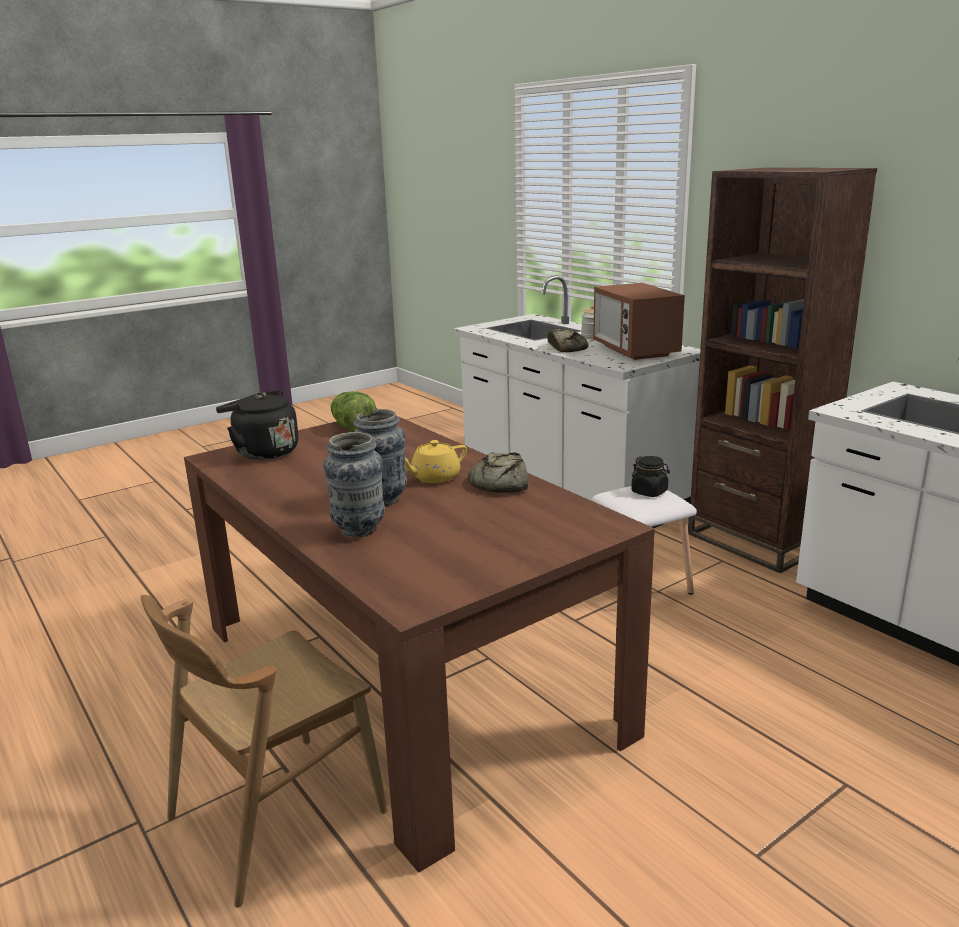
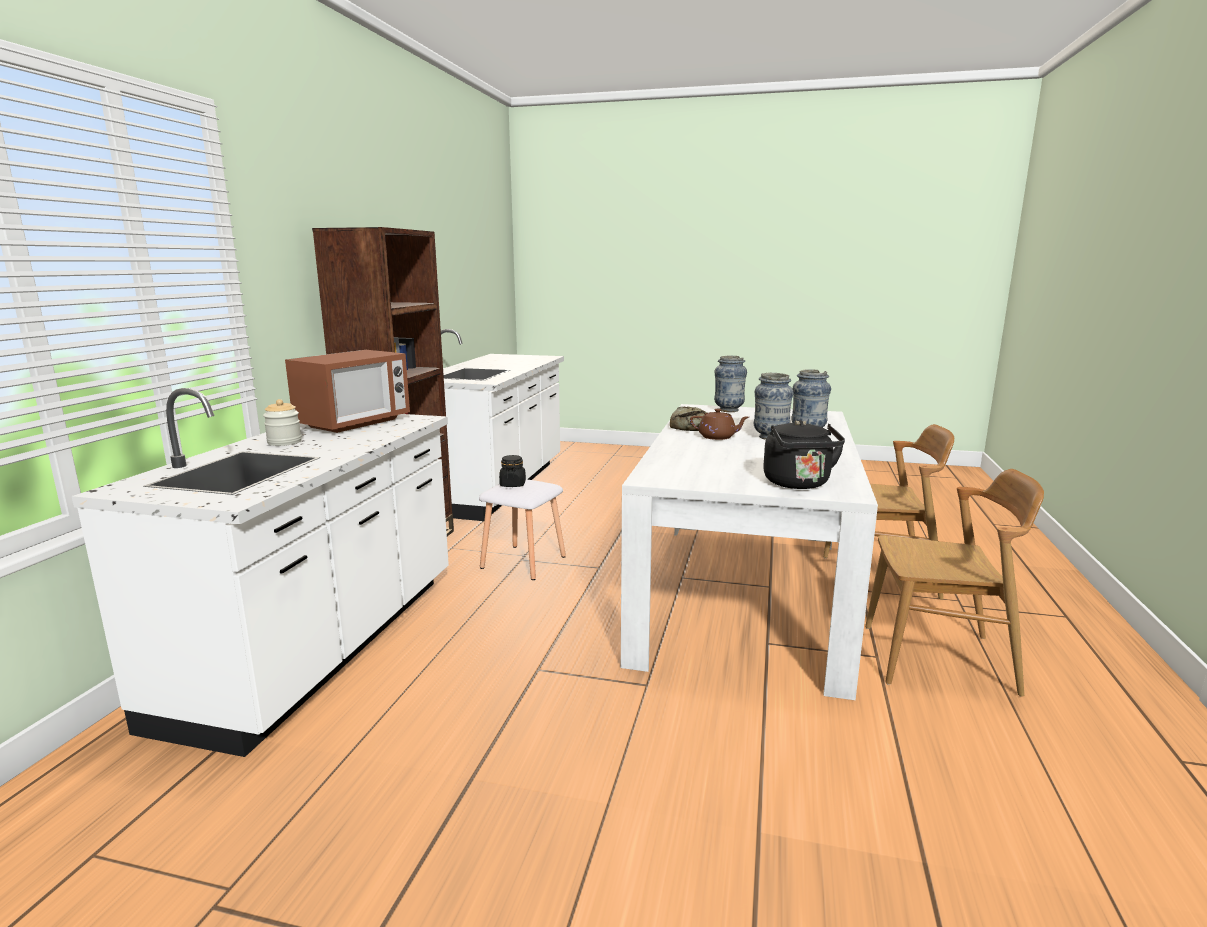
camera: 130 degrees left, 5 degrees down
brown dining table [184,416,655,873] -> white dining table [621,404,878,700]
lettuce [330,391,377,432] -> none
yellow teapot [405,440,467,483] -> brown teapot [690,409,749,440]
bread [548,329,588,352] -> none
none -> vase [714,355,747,412]
none -> brown chair [865,469,1044,697]

